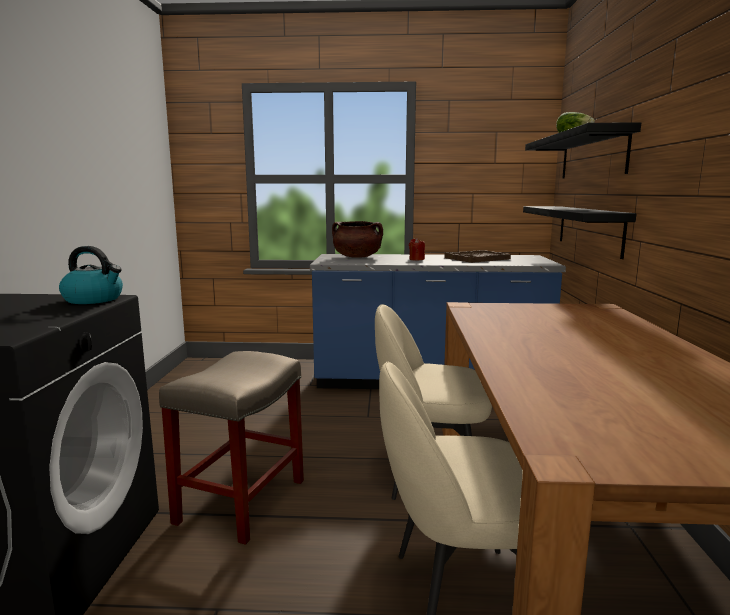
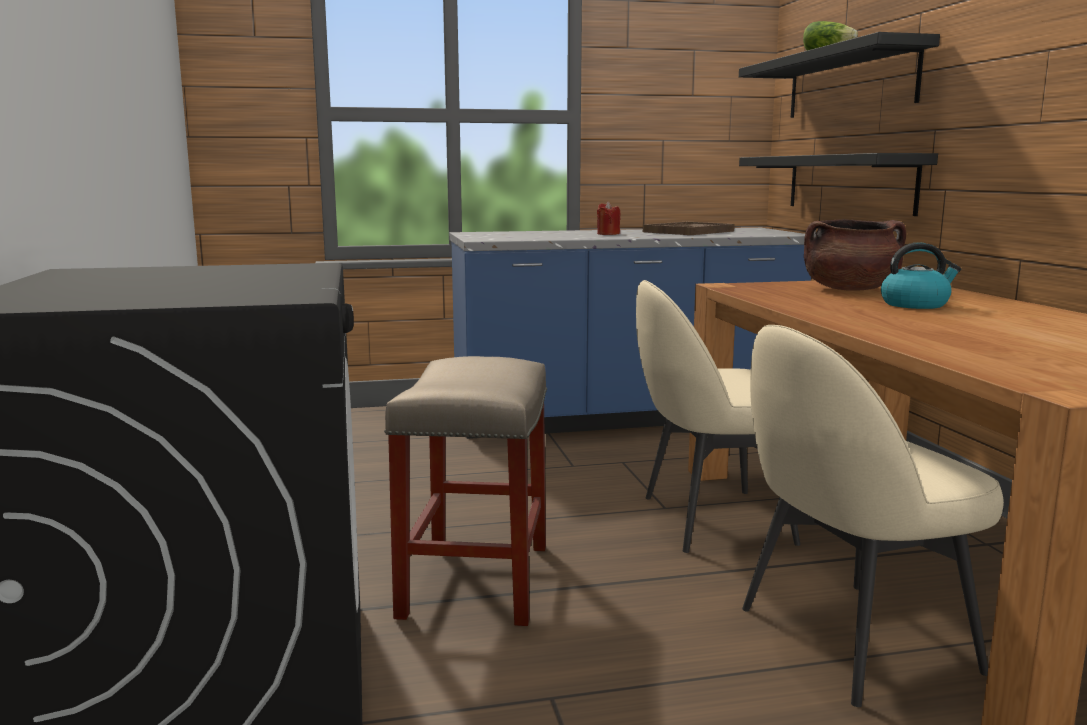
camera: 15 degrees left, 0 degrees up
kettle [59,246,123,304] -> kettle moved to [881,242,961,309]
brown cooking pot [332,221,383,258] -> brown cooking pot moved to [804,219,906,291]

